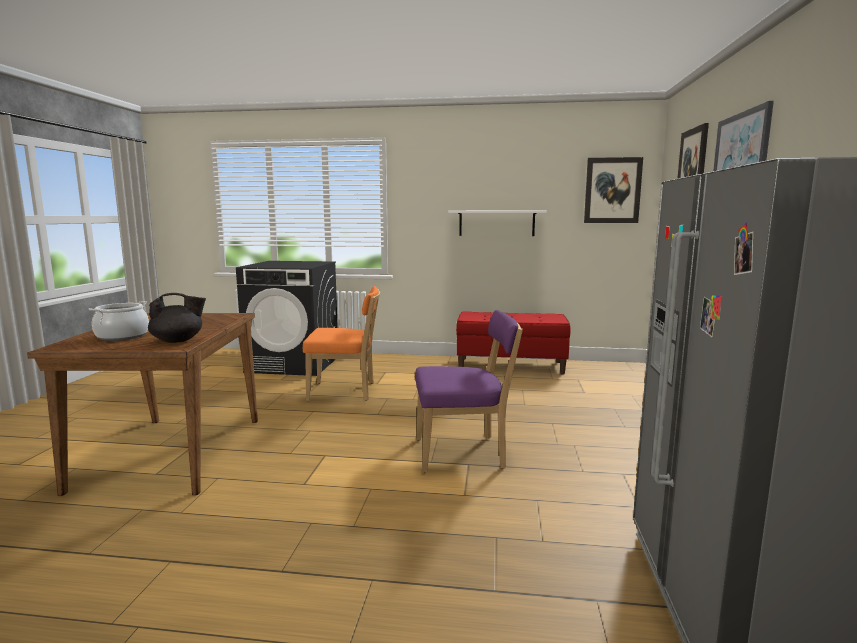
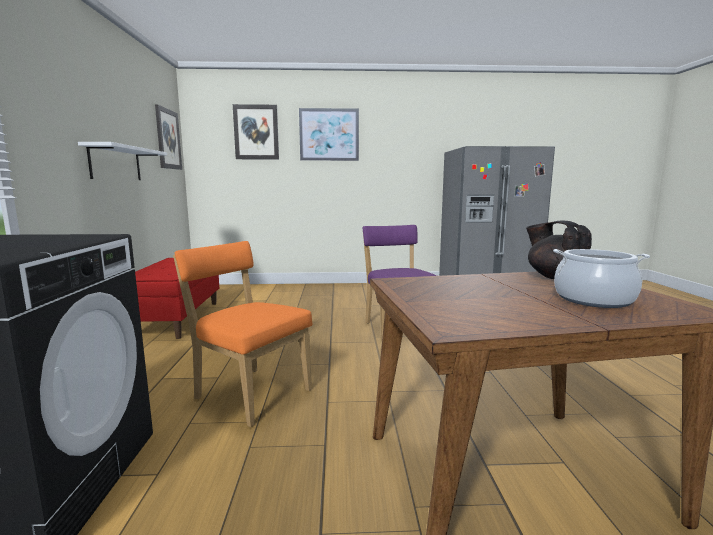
camera: 100 degrees left, 0 degrees up
orange chair [303,286,380,401] -> orange chair turned 45 degrees counterclockwise [173,241,312,427]

